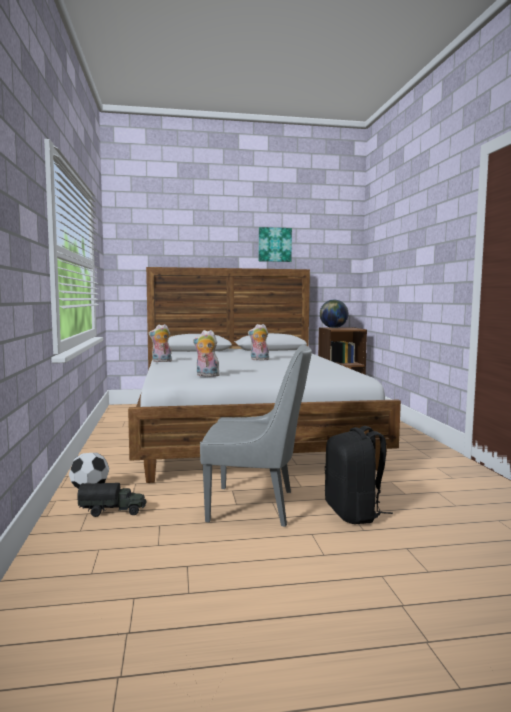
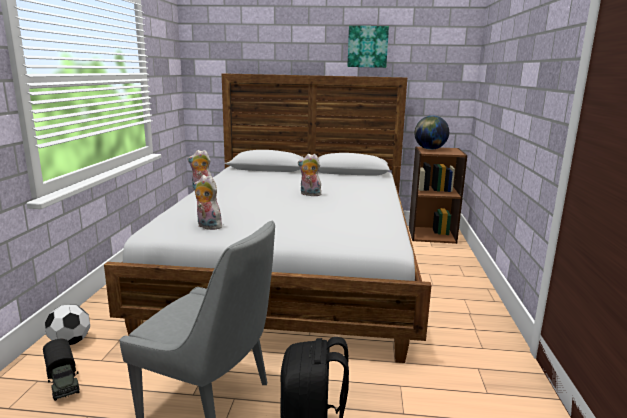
camera: 15 degrees right, 10 degrees up
toy truck [77,483,146,517] -> toy truck turned 45 degrees clockwise [43,338,79,401]

